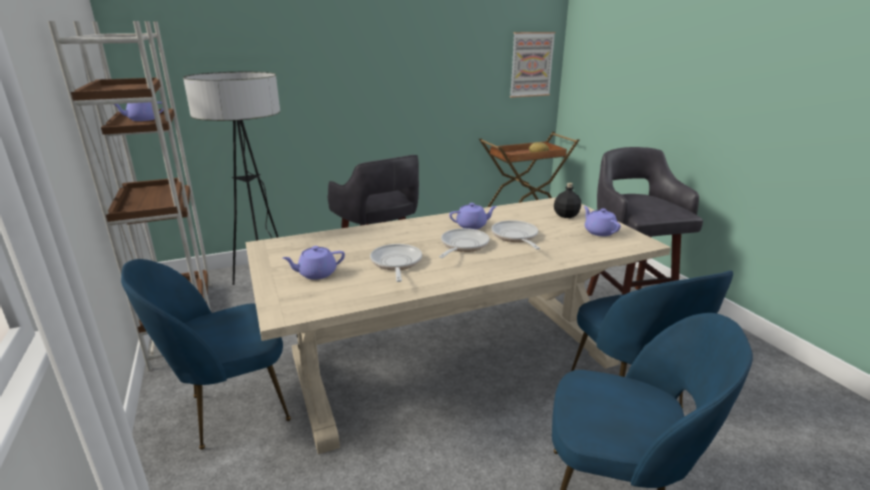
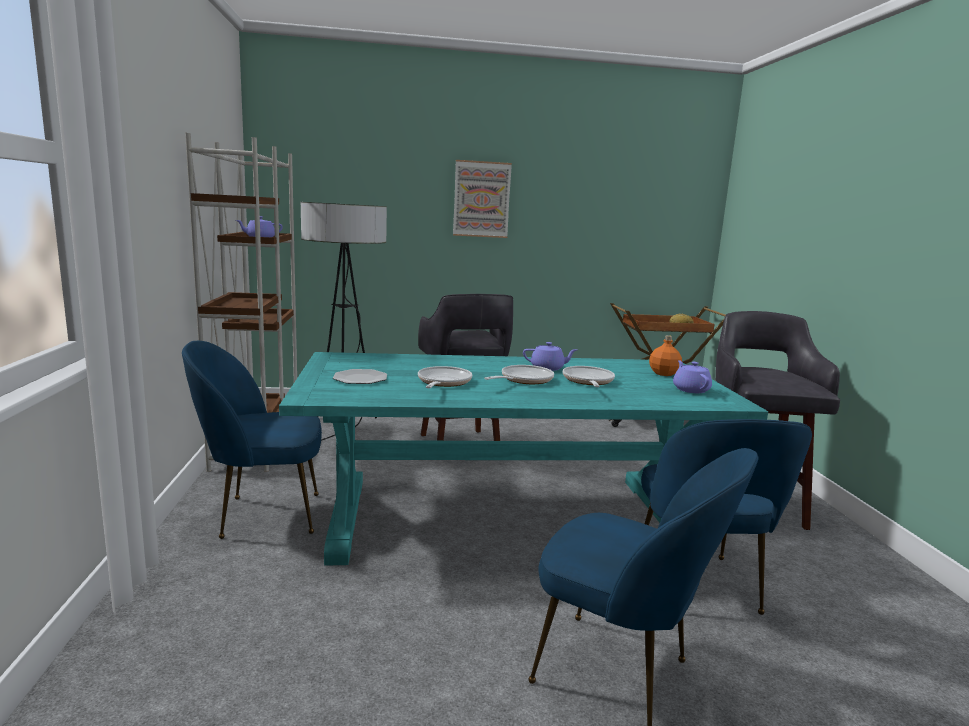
camera: 15 degrees right, 10 degrees down
beige dining table [246,197,671,454] -> turquoise dining table [279,352,768,566]
purple teapot [282,246,345,280] -> plate [333,369,387,384]
picture [510,32,556,98] -> picture moved to [453,160,512,238]
black bottle [554,183,581,218] -> orange bottle [649,335,682,376]

